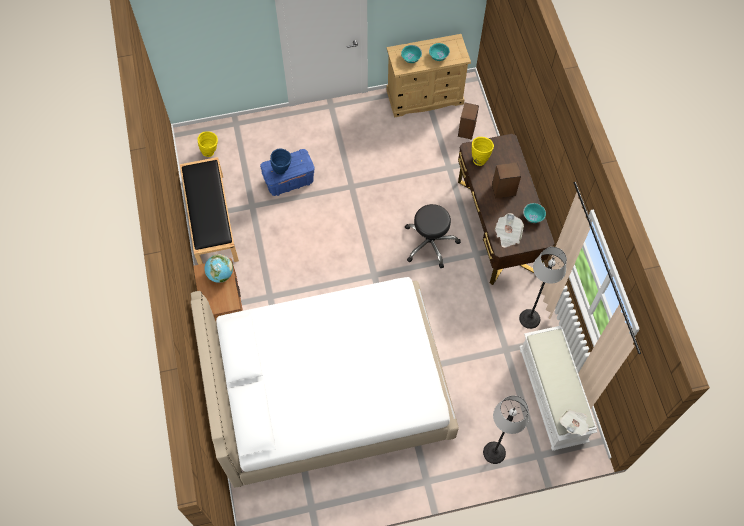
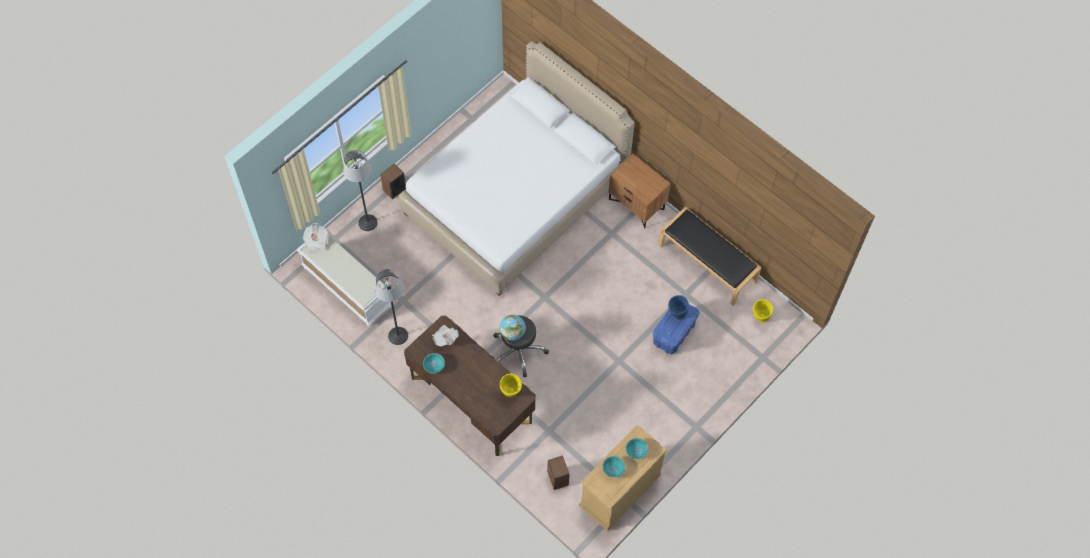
camera: 145 degrees right, 0 degrees up
globe [205,254,233,283] -> globe moved to [500,315,526,341]
speaker [492,162,521,199] -> speaker moved to [380,163,406,199]

